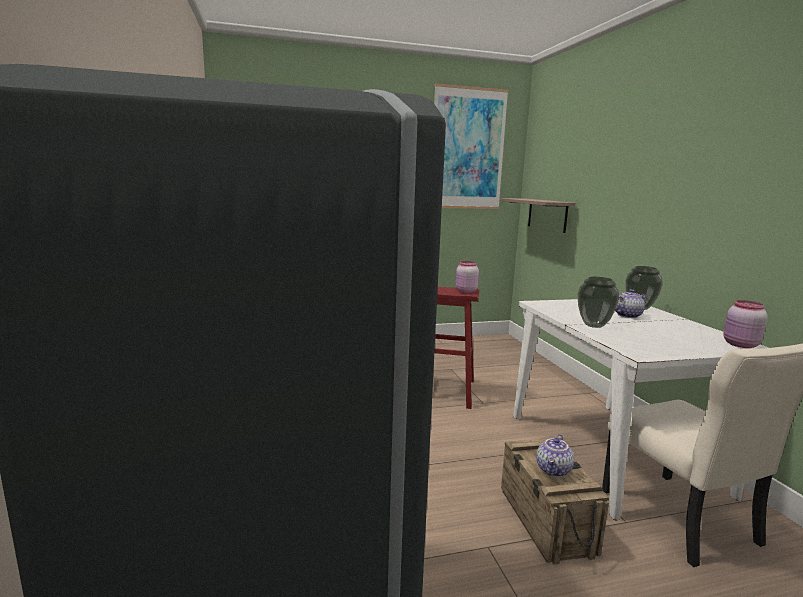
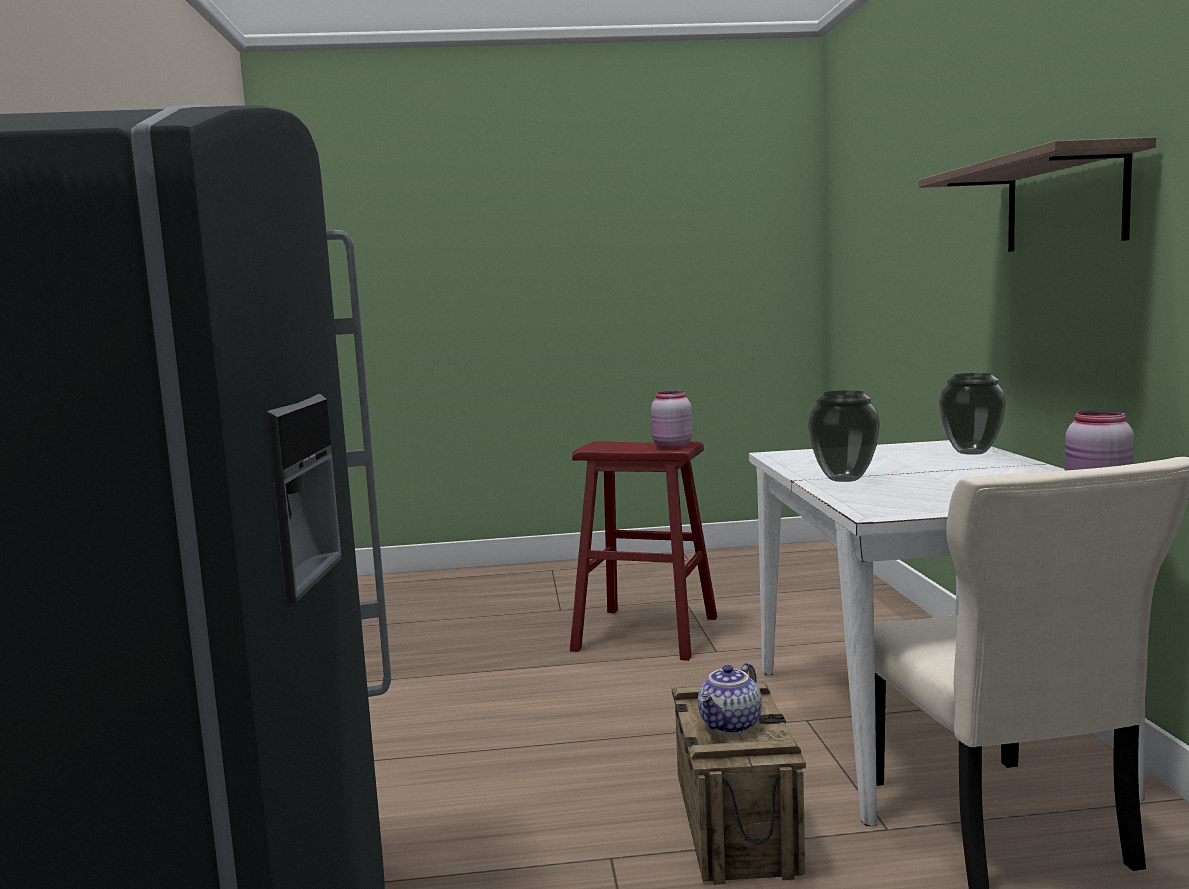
camera: 10 degrees right, 5 degrees down
picture [434,83,509,209] -> none
shelf [500,198,576,233] -> shelf moved to [919,137,1156,252]
teapot [615,289,646,318] -> none

